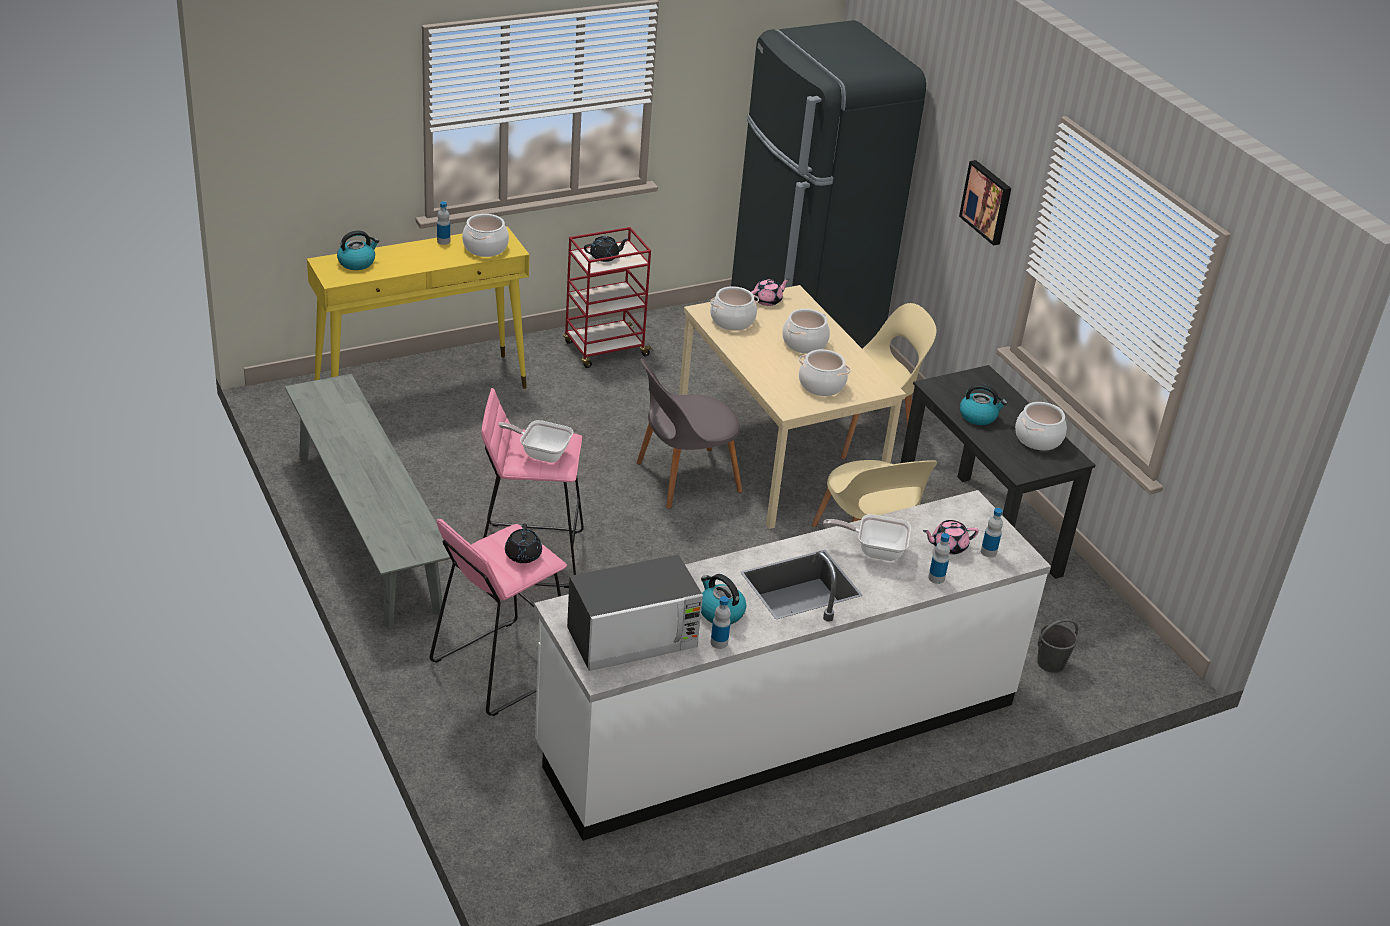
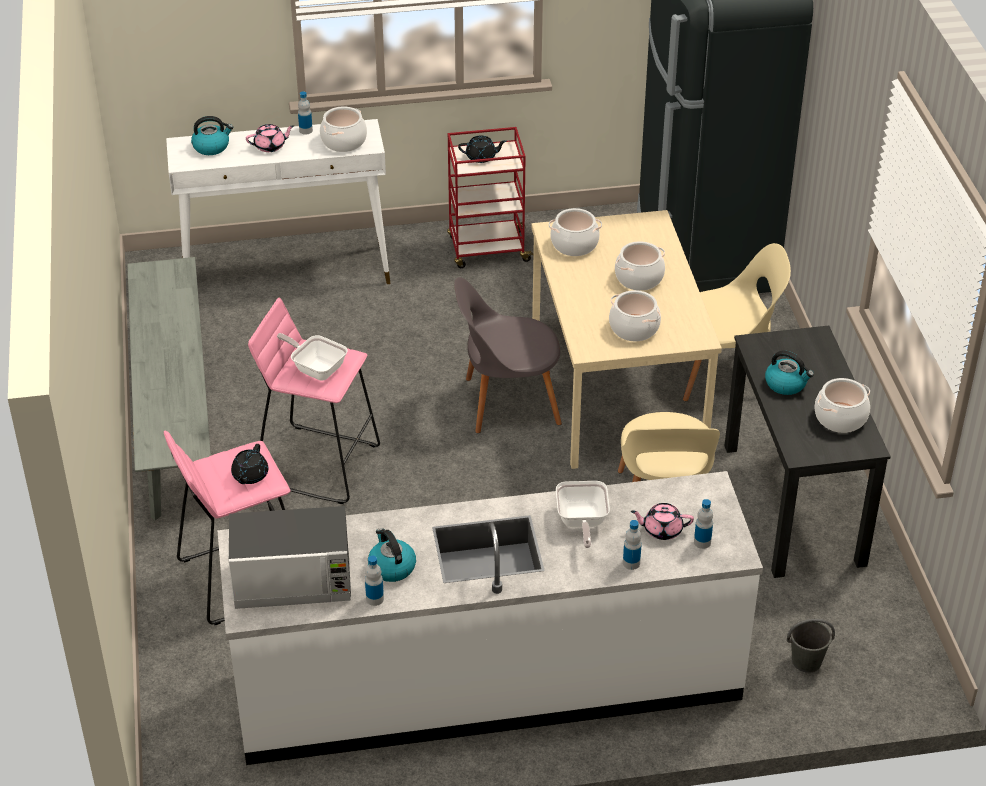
camera: 20 degrees right, 5 degrees up
yellow console table [307,226,529,389] -> white console table [166,119,390,284]
pink teapot [751,278,789,306] -> pink teapot moved to [246,124,294,152]
frying pan [823,514,911,561] -> frying pan turned 120 degrees counterclockwise [556,481,610,548]
picture [959,160,1011,246] -> none

